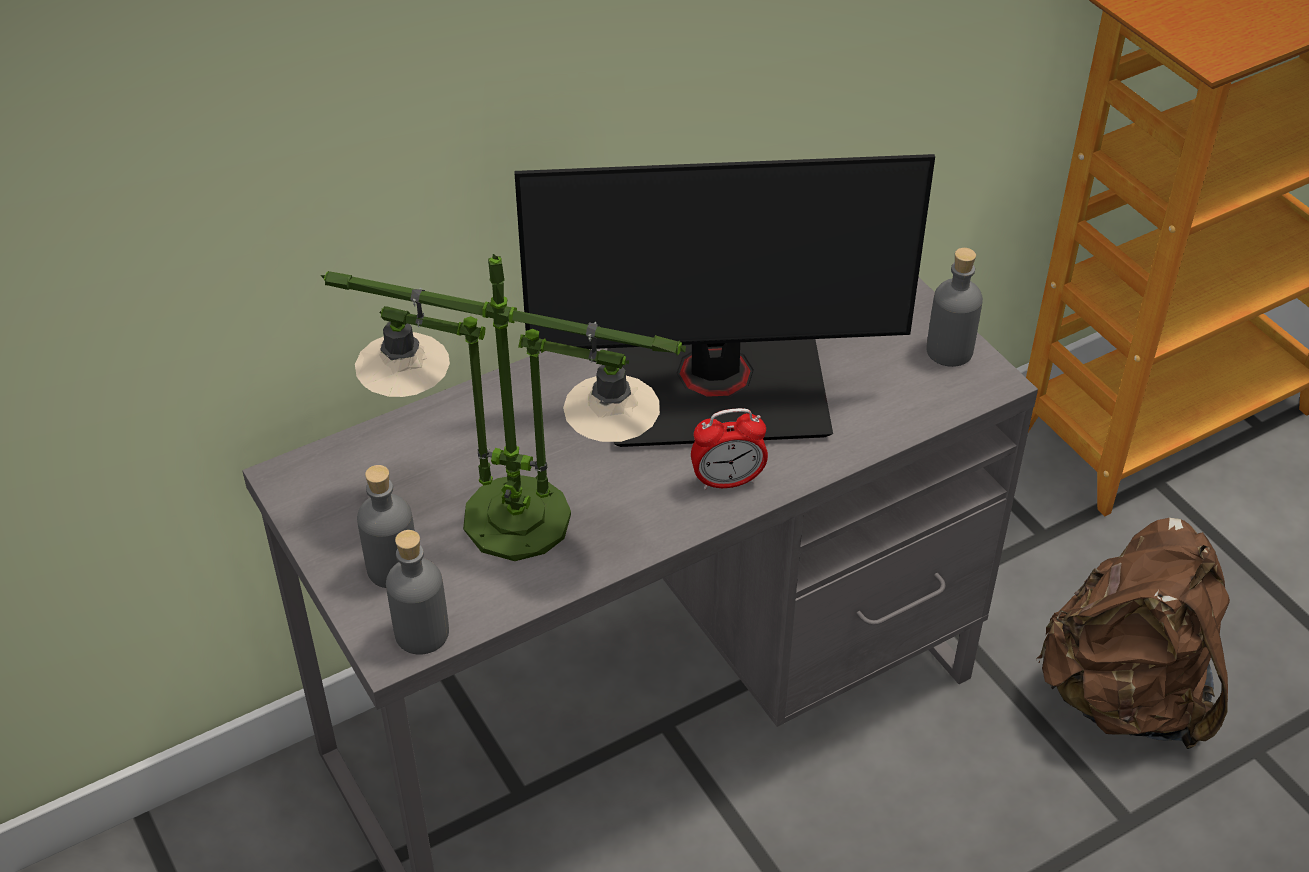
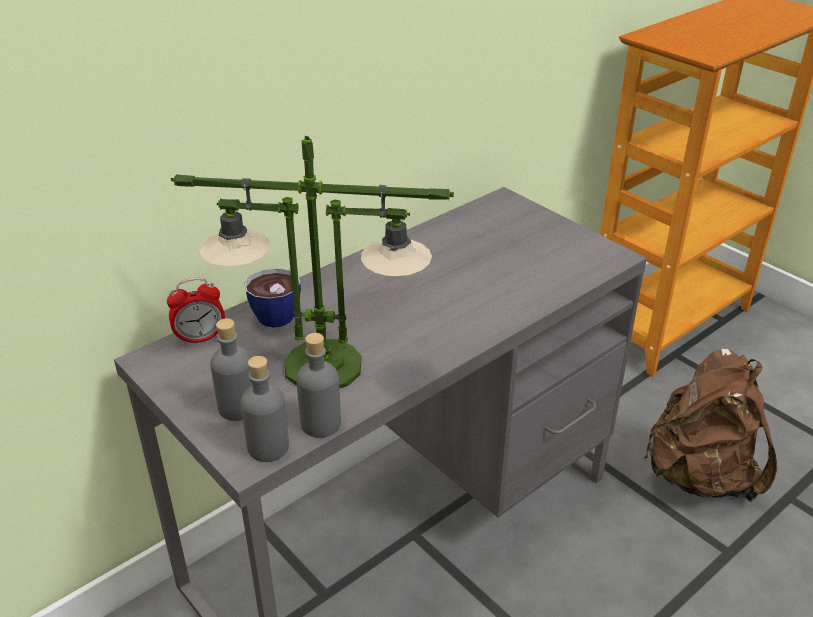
camera: 10 degrees left, 10 degrees down
monitor [514,154,935,447] -> none
alarm clock [691,408,768,490] -> alarm clock moved to [167,278,225,345]
grey bottle [926,248,983,367] -> grey bottle moved to [296,333,341,438]
none -> cup [244,268,301,328]

